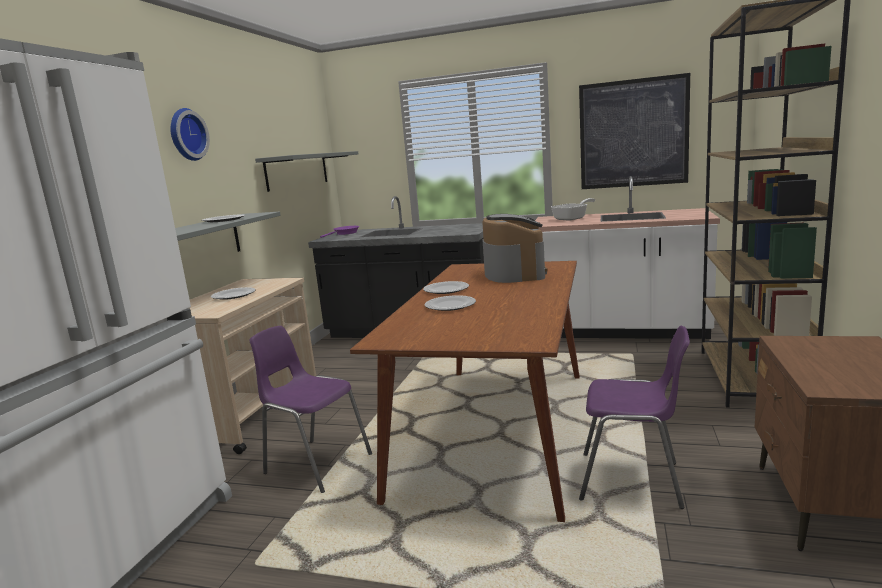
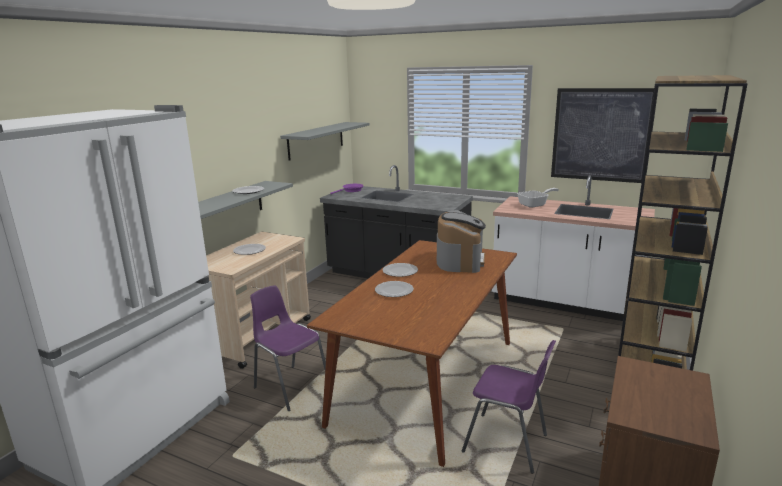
camera: 10 degrees right, 5 degrees up
wall clock [170,108,210,161] -> none

